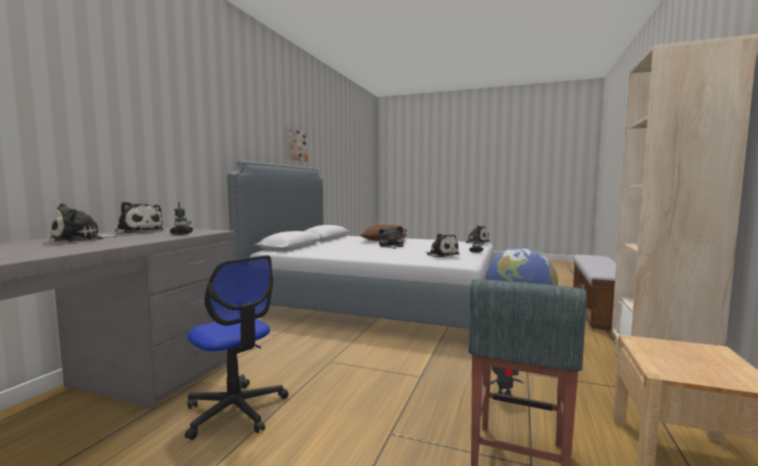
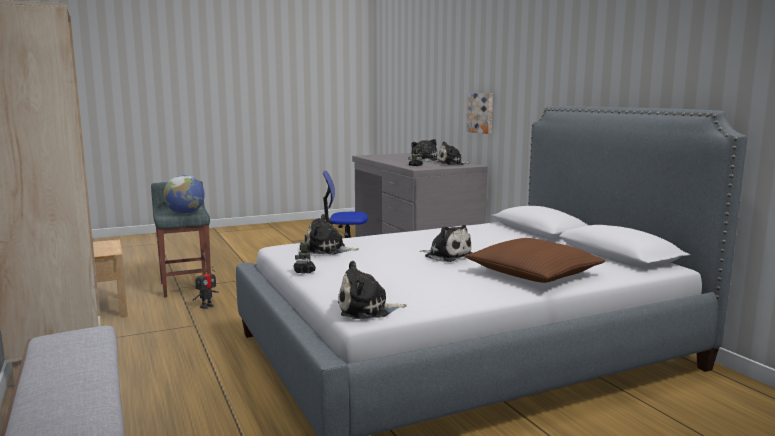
camera: 135 degrees right, 5 degrees up
picture [289,129,308,161] -> picture moved to [466,93,493,134]

